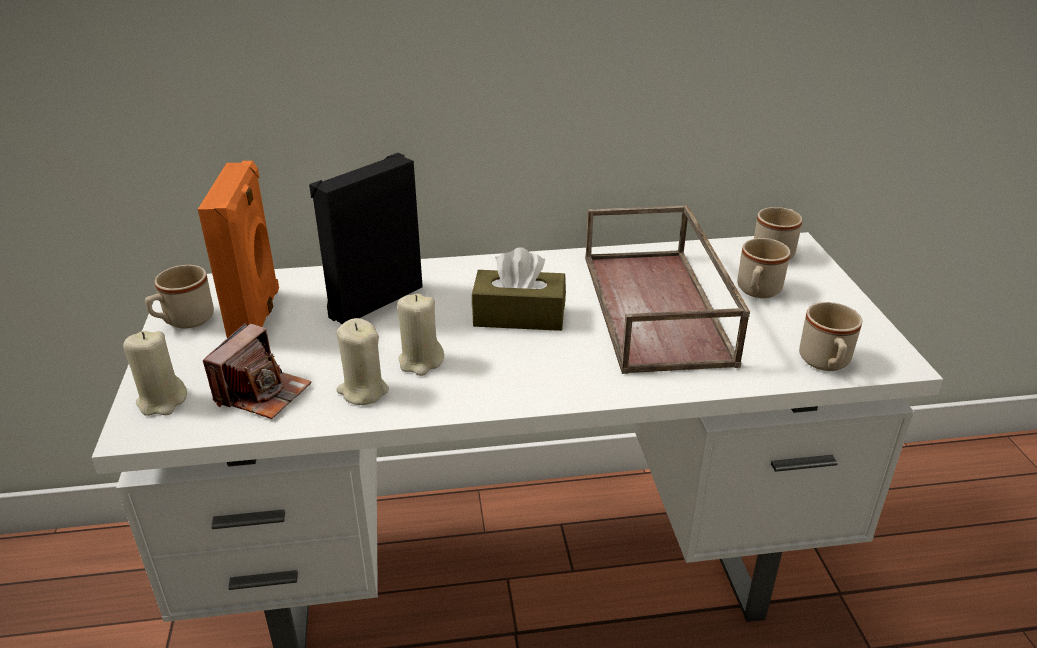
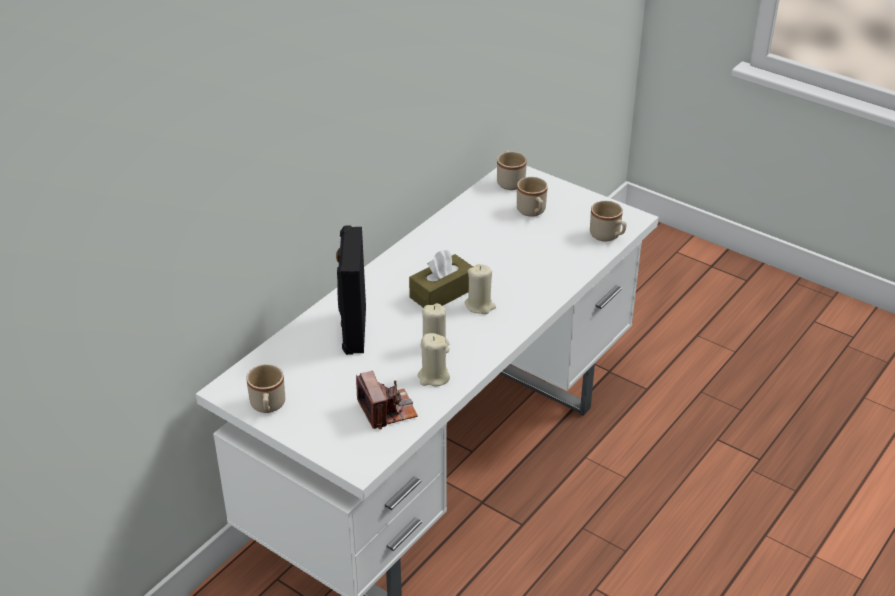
camera: 45 degrees left, 5 degrees up
beige candle [123,331,187,416] -> beige candle moved to [465,264,496,314]
orange speaker [198,161,279,338] -> none
brown tray [585,205,750,374] -> none

